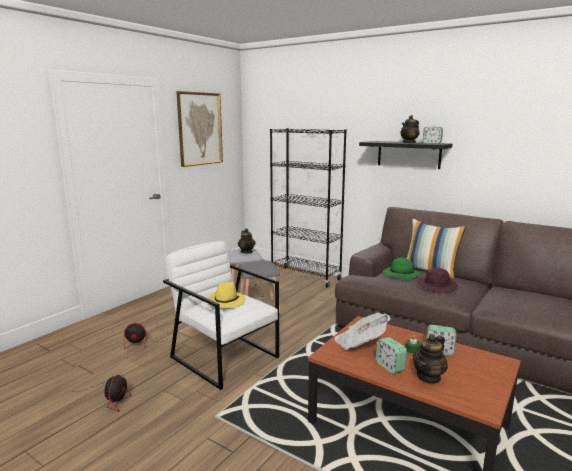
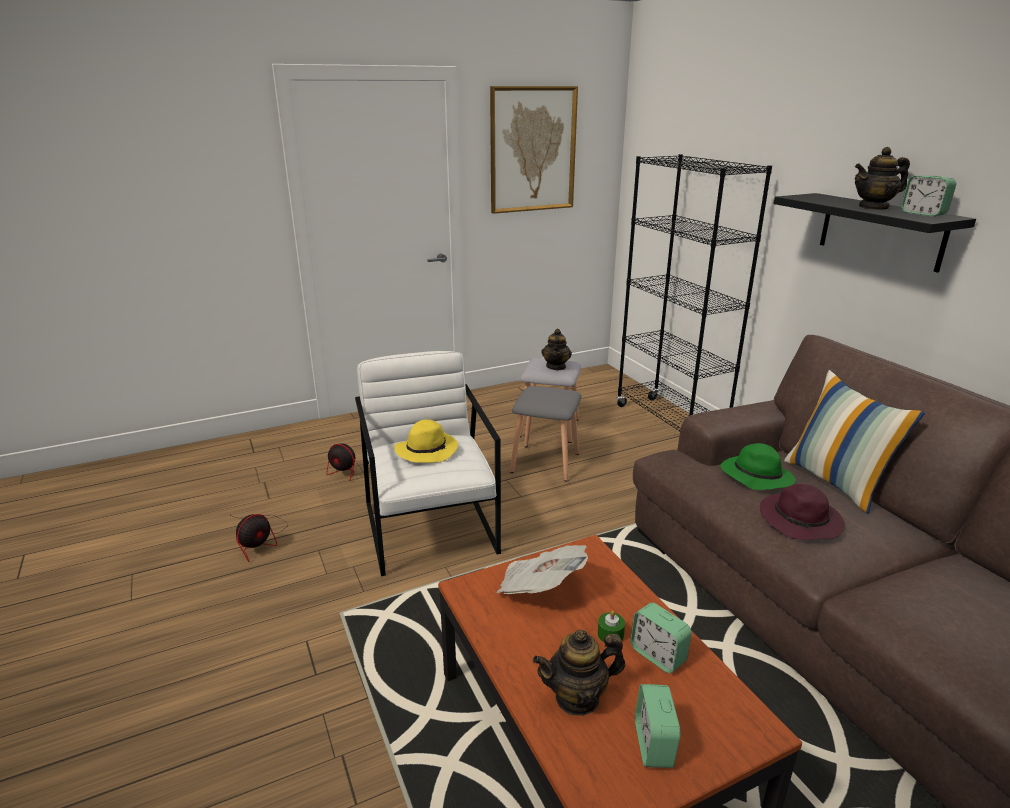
camera: 30 degrees right, 10 degrees up
alarm clock [376,337,407,374] -> alarm clock moved to [635,684,680,768]

